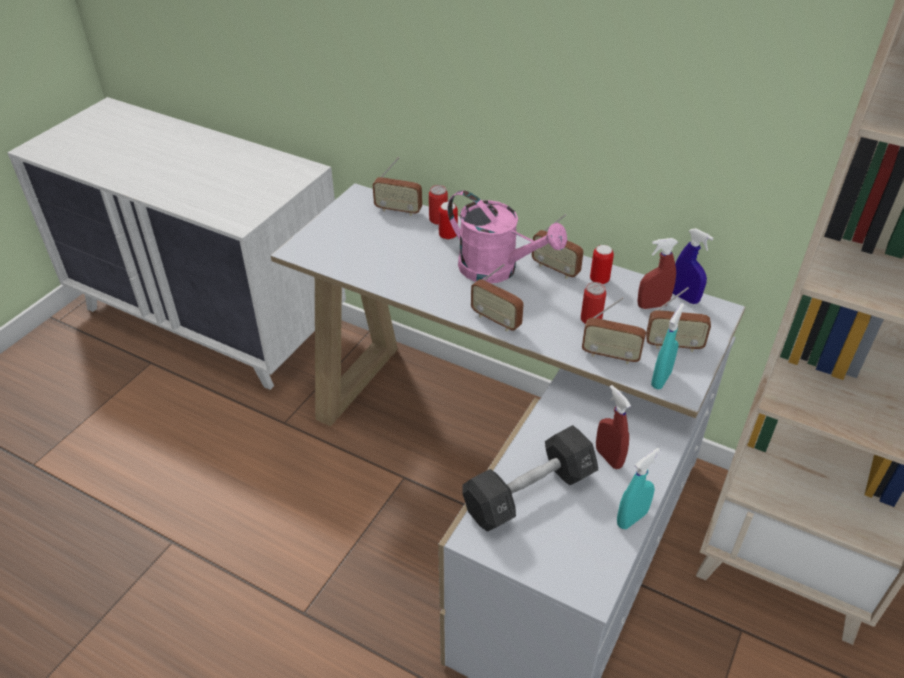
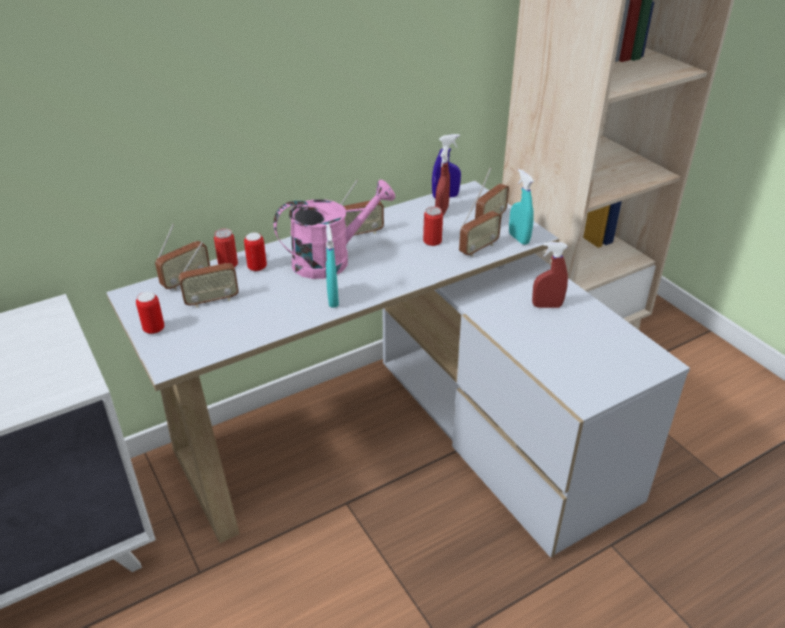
camera: 60 degrees left, 5 degrees down
black dumbbell [462,425,598,532] -> none
radio [471,264,524,331] -> radio moved to [179,242,239,308]
can [590,245,614,284] -> can moved to [136,292,164,334]
turquoise spray bottle [617,448,660,529] -> turquoise spray bottle moved to [326,224,339,308]

